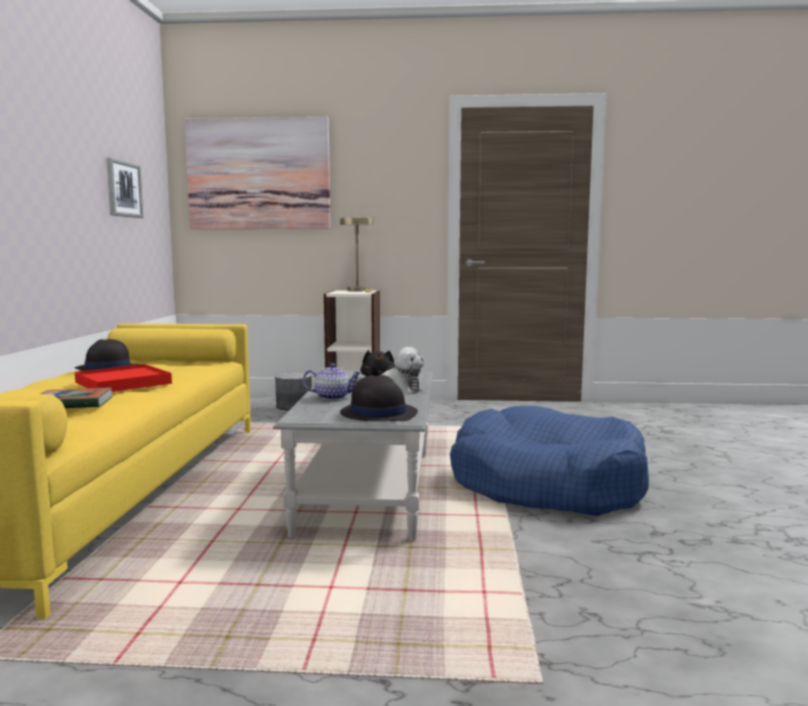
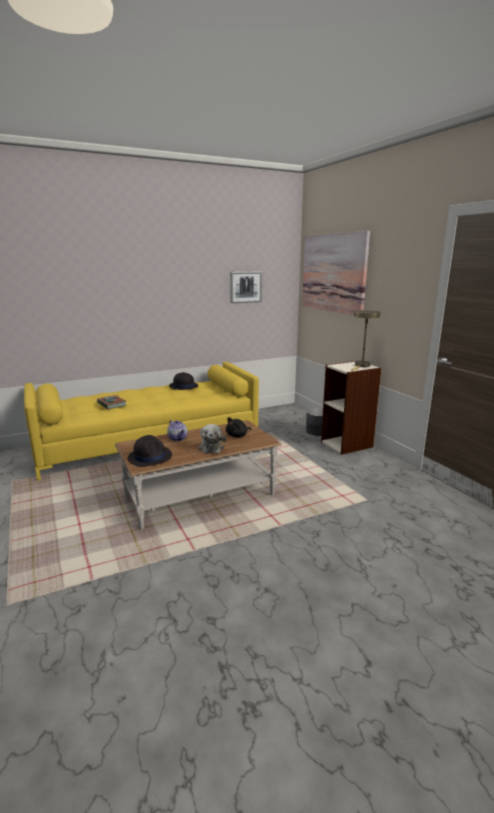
camera: 60 degrees right, 10 degrees up
red tray [75,364,172,392] -> none
grey coffee table [273,370,433,541] -> brown coffee table [115,420,282,530]
blue dog bed [450,406,649,516] -> none

